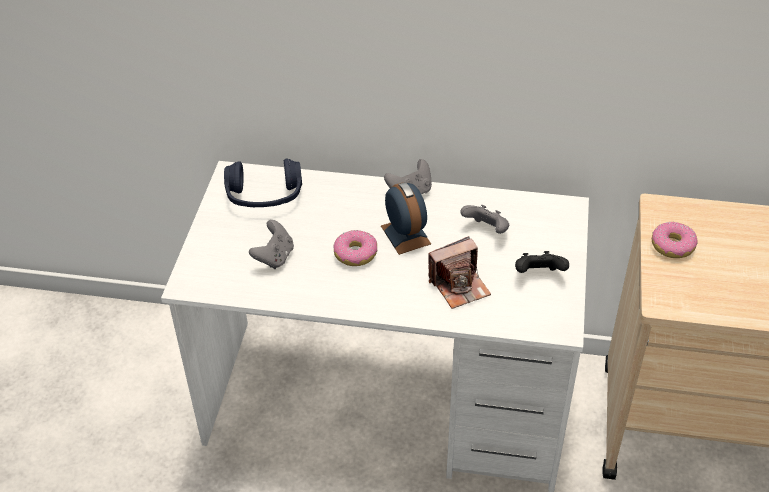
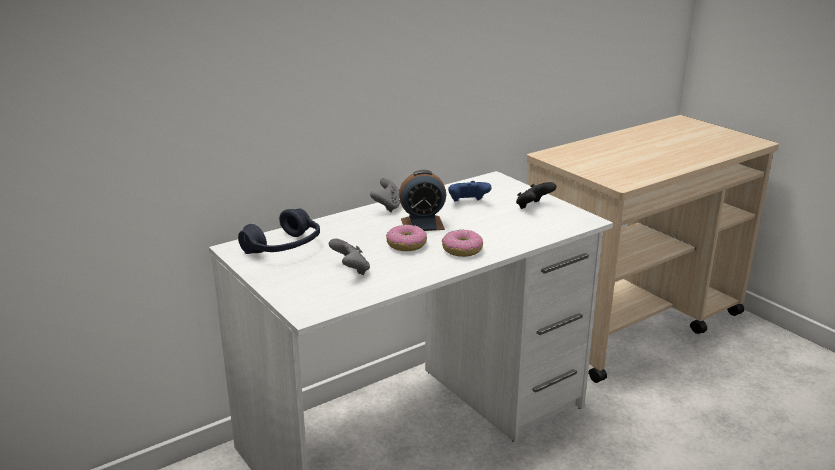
camera: 45 degrees left, 20 degrees down
alarm clock [381,182,431,255] -> alarm clock turned 150 degrees clockwise [399,170,446,231]
camera [428,236,491,309] -> none
grey game controller [460,205,509,234] -> blue game controller [448,181,492,202]
donut [652,222,698,258] -> donut moved to [442,229,483,257]

